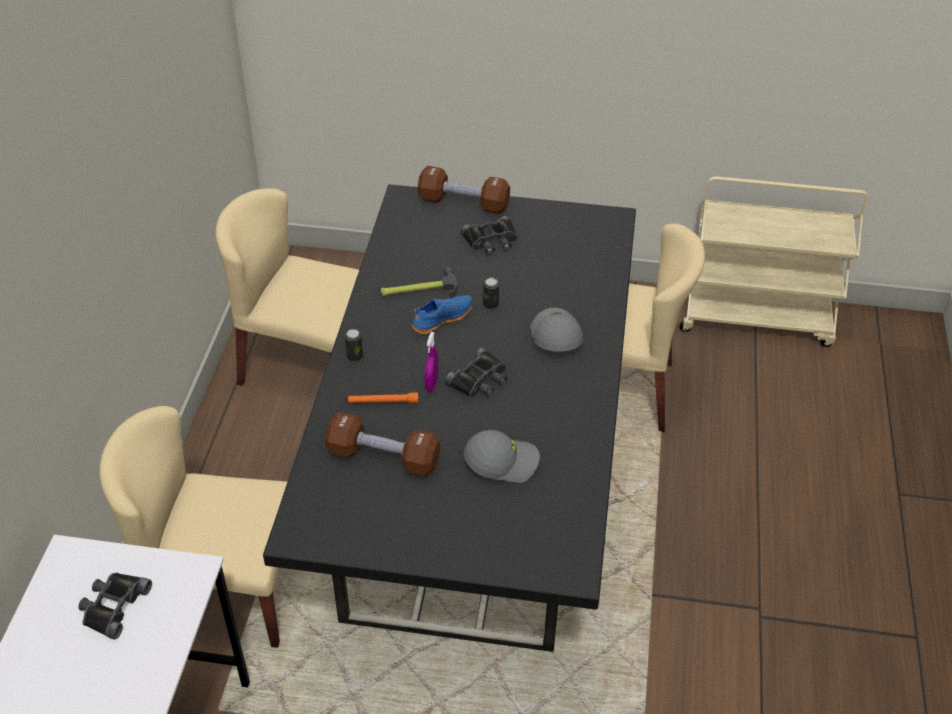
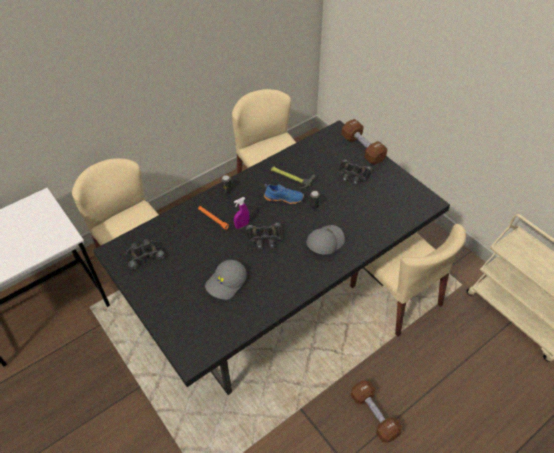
camera: 45 degrees right, 5 degrees up
black binoculars [78,573,152,640] -> black binoculars moved to [126,239,165,270]
brown dumbbell [325,412,440,476] -> brown dumbbell moved to [351,381,402,442]
grey cap [464,430,540,483] -> grey cap turned 90 degrees clockwise [205,260,247,300]

